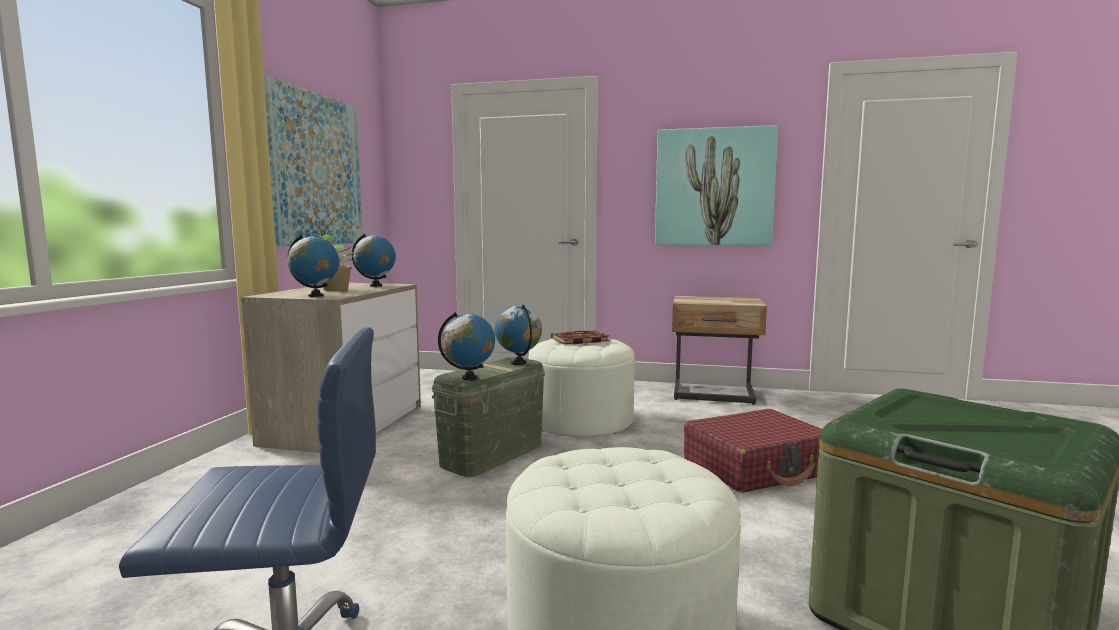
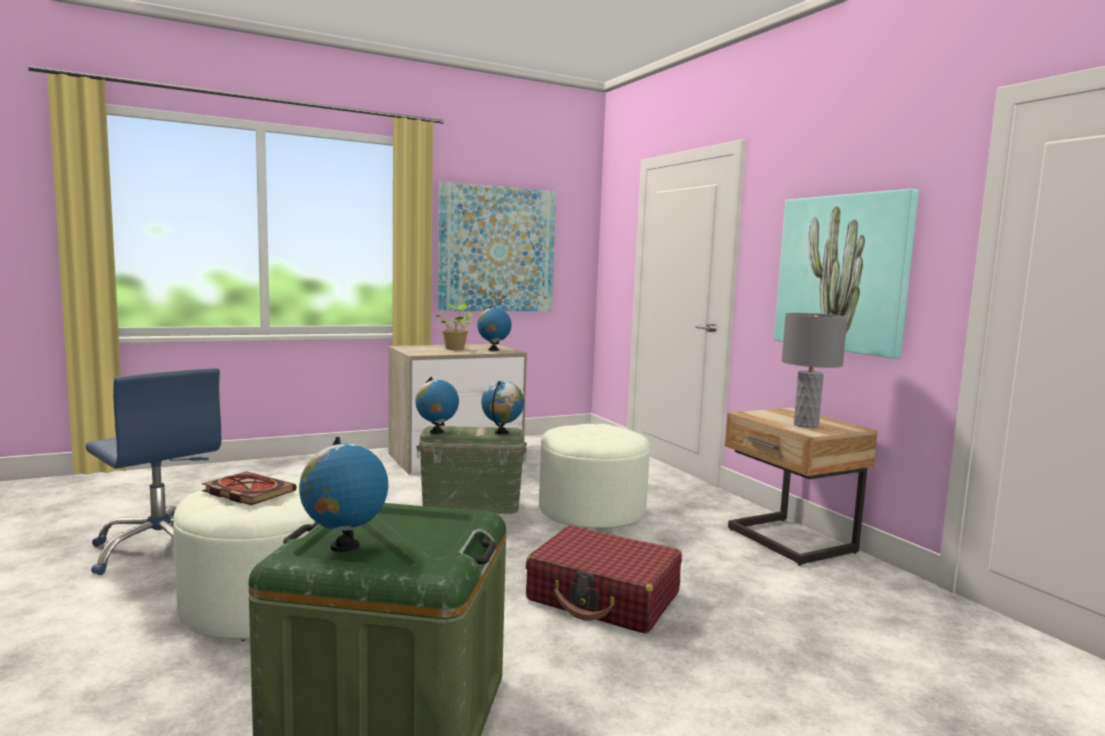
camera: 50 degrees right, 0 degrees up
globe [287,235,339,297] -> globe moved to [299,437,388,552]
book [551,331,610,344] -> book moved to [202,471,297,505]
none -> grey table lamp [781,313,848,428]

